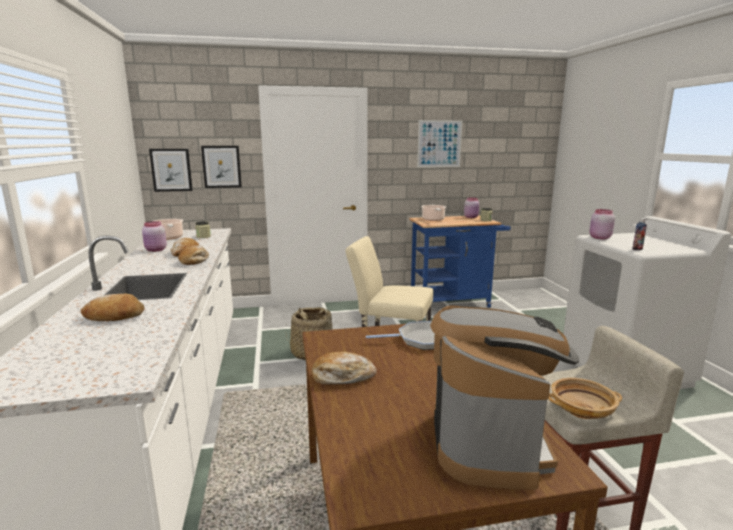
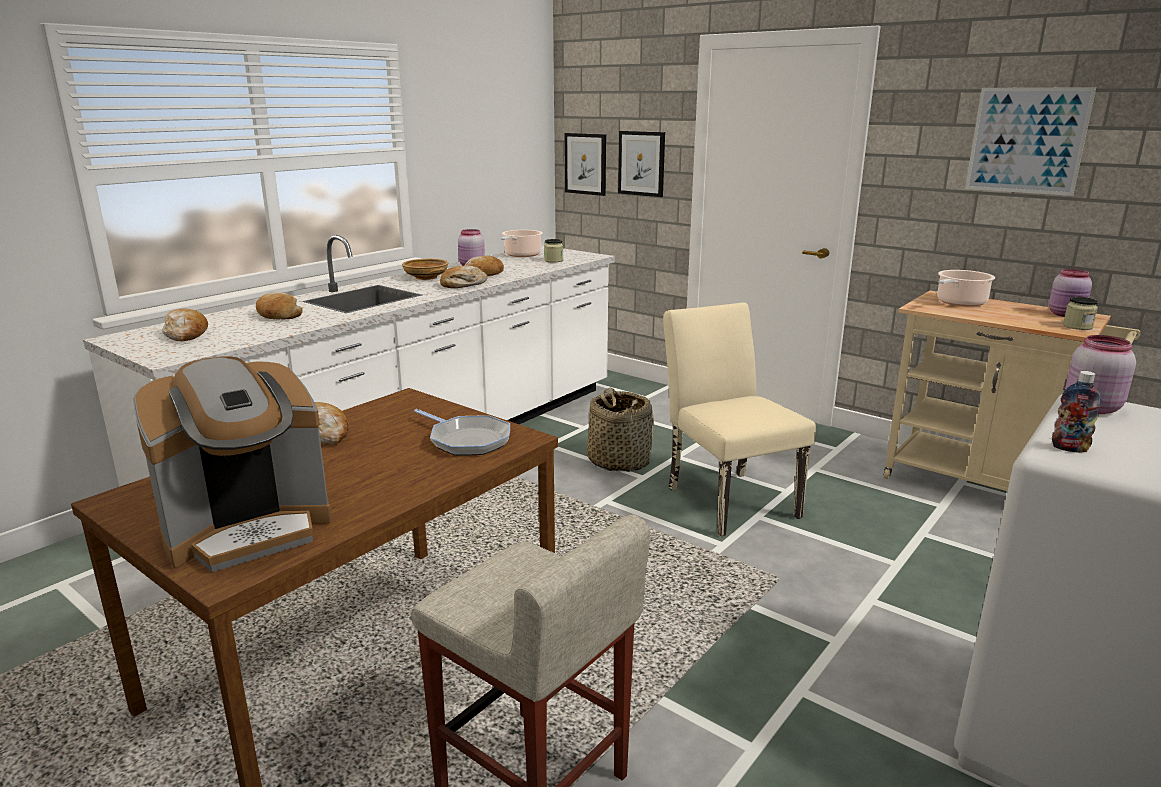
camera: 50 degrees right, 5 degrees up
blue cart [409,215,511,308] -> beige cart [884,291,1140,491]
beige bowl [549,378,622,419] -> beige bowl moved to [402,259,448,280]
none -> bread [162,309,208,342]

